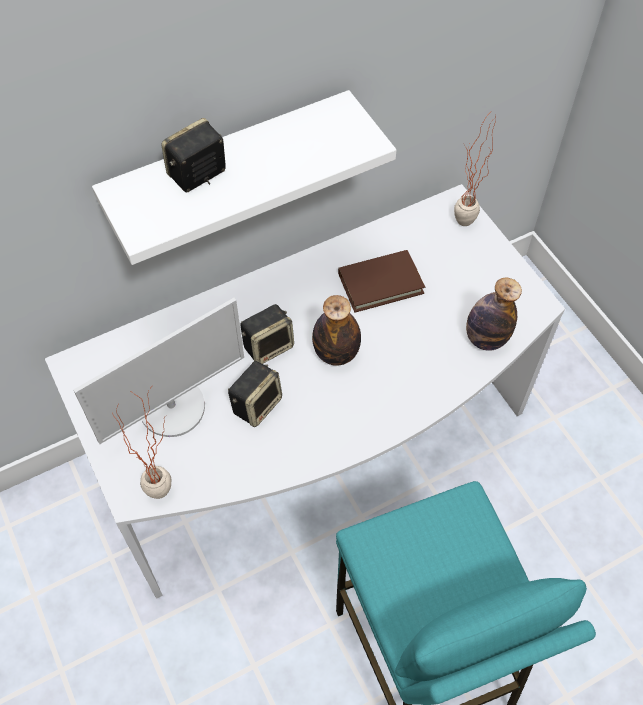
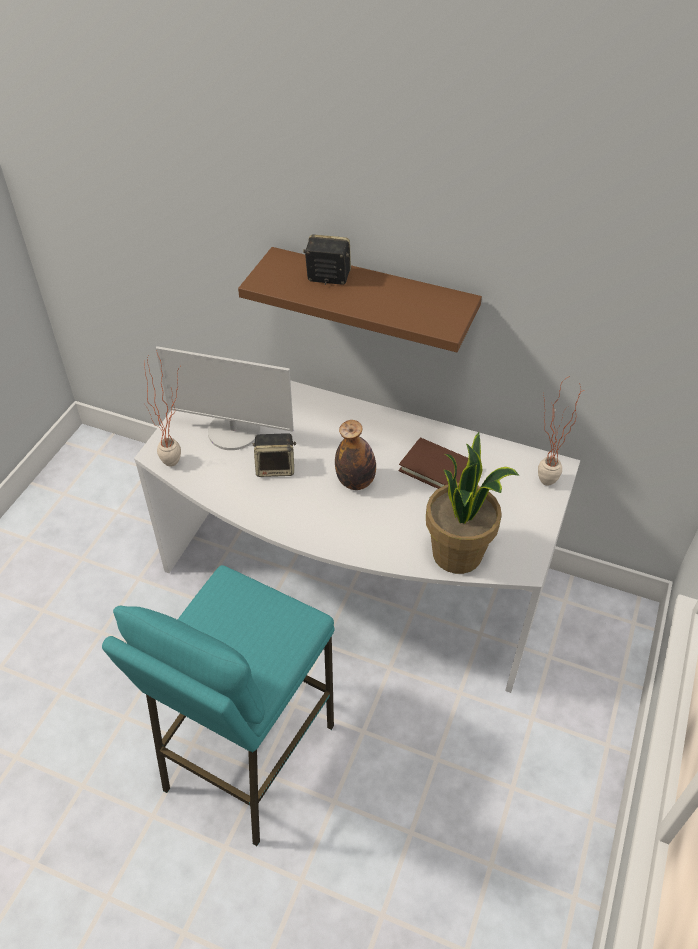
camera: 50 degrees right, 10 degrees down
white shelf [92,90,397,265] -> brown shelf [238,247,482,352]
speaker [240,304,294,364] -> none
bottle [466,278,522,351] -> potted plant [426,432,519,574]

